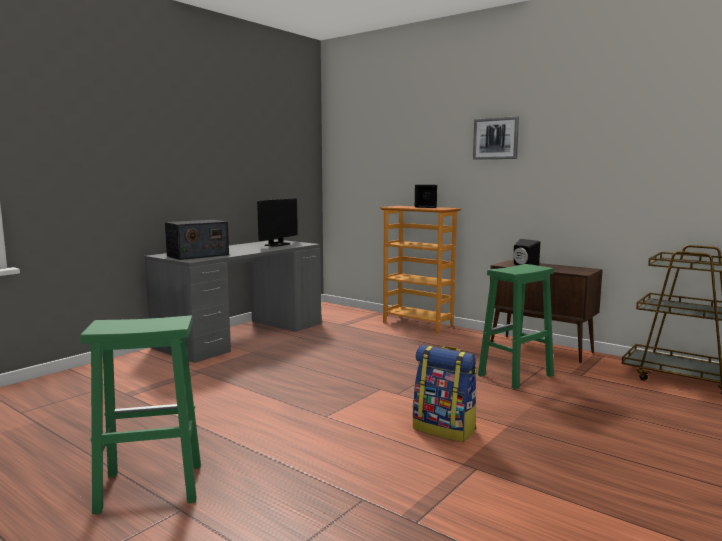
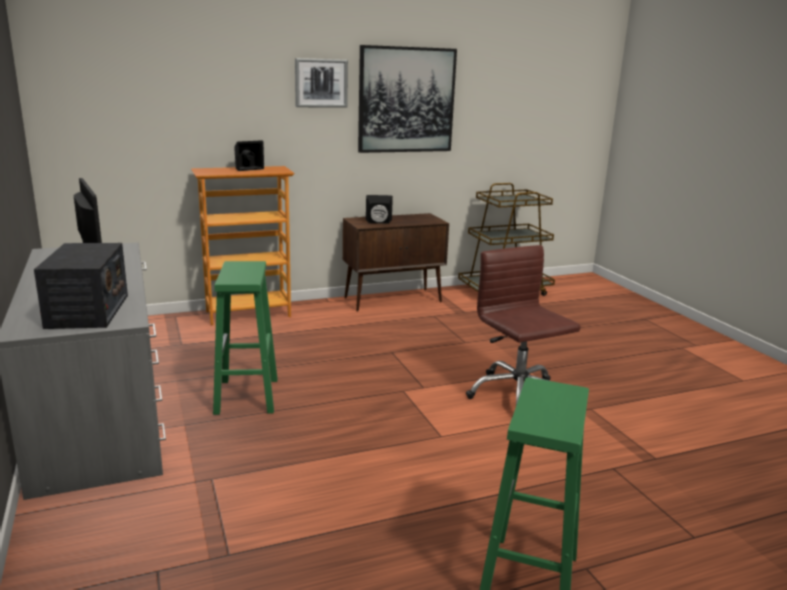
camera: 60 degrees left, 10 degrees up
backpack [413,345,477,442] -> brown office chair [466,245,581,405]
green stool [478,264,554,389] -> green stool moved to [213,261,278,415]
none -> picture [358,45,457,153]

